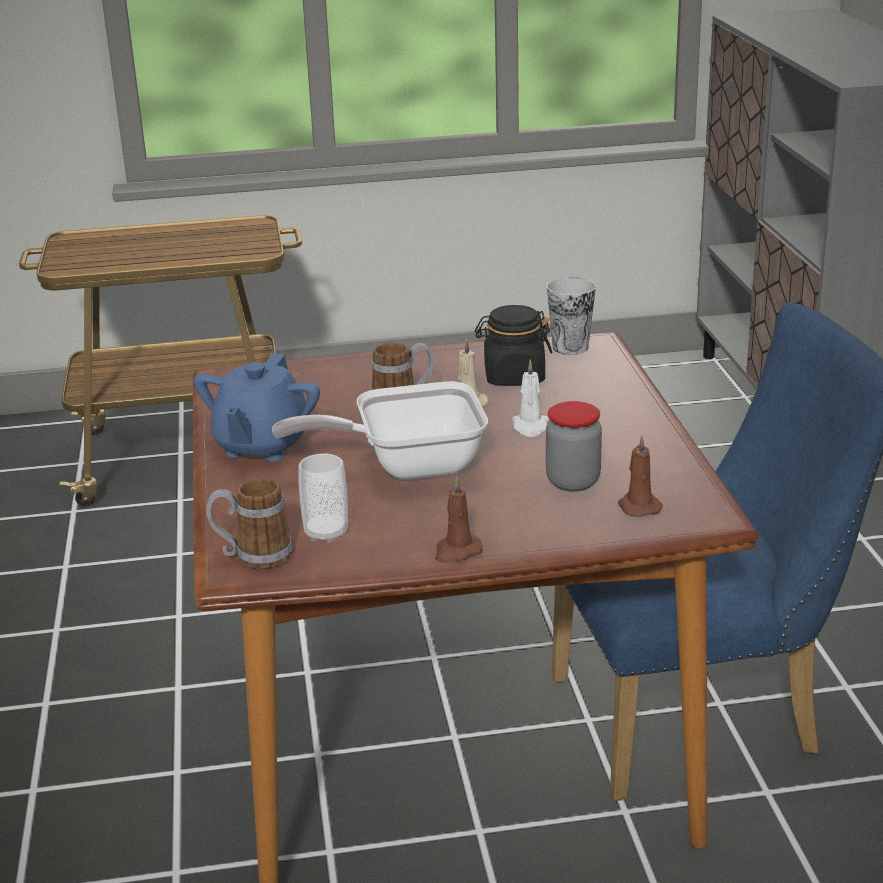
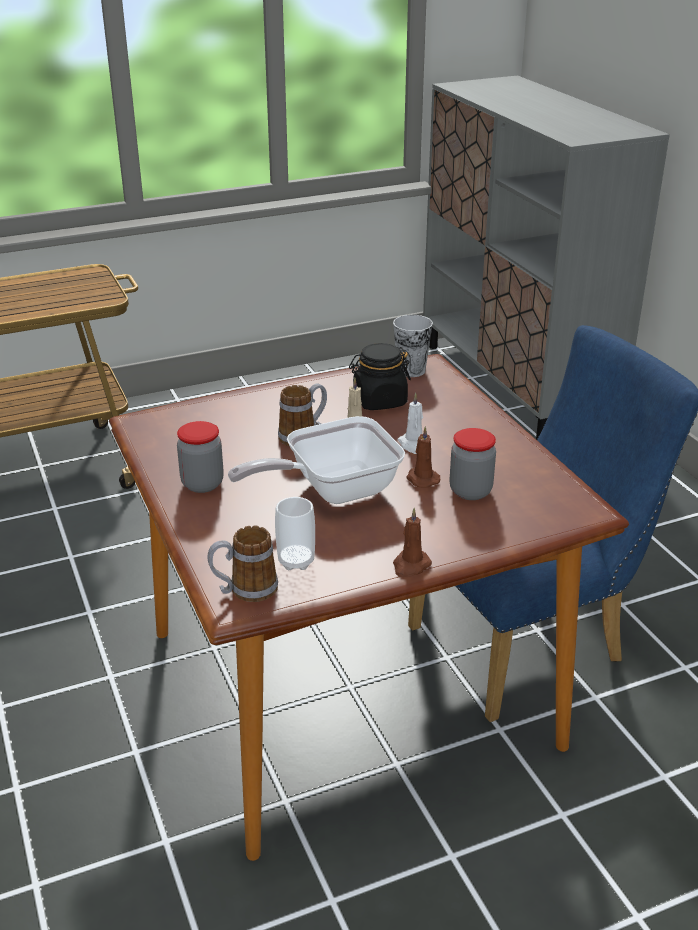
camera: 15 degrees left, 5 degrees up
blue teapot [194,354,320,461] -> jar [177,421,224,493]
brown candle [618,435,663,517] -> brown candle moved to [406,426,441,488]

